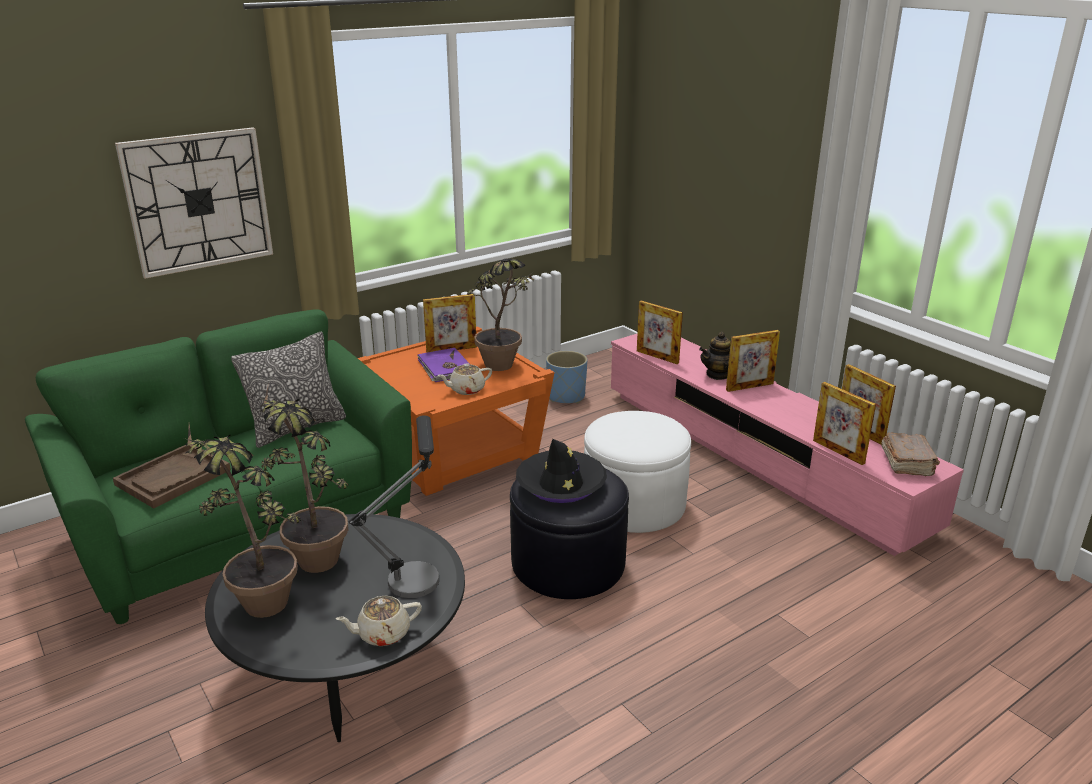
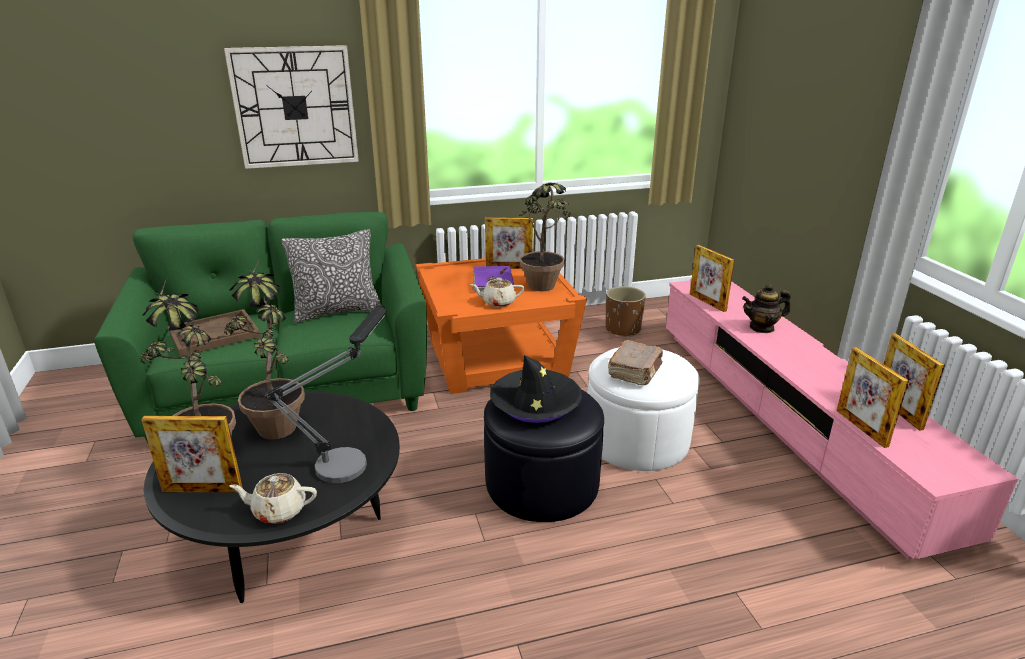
camera: 20 degrees right, 0 degrees up
blue planter [546,351,587,404] -> brown planter [606,286,646,337]
picture frame [726,330,780,392] -> picture frame moved to [141,416,243,493]
brown book [881,433,940,476] -> brown book moved to [608,340,663,385]

